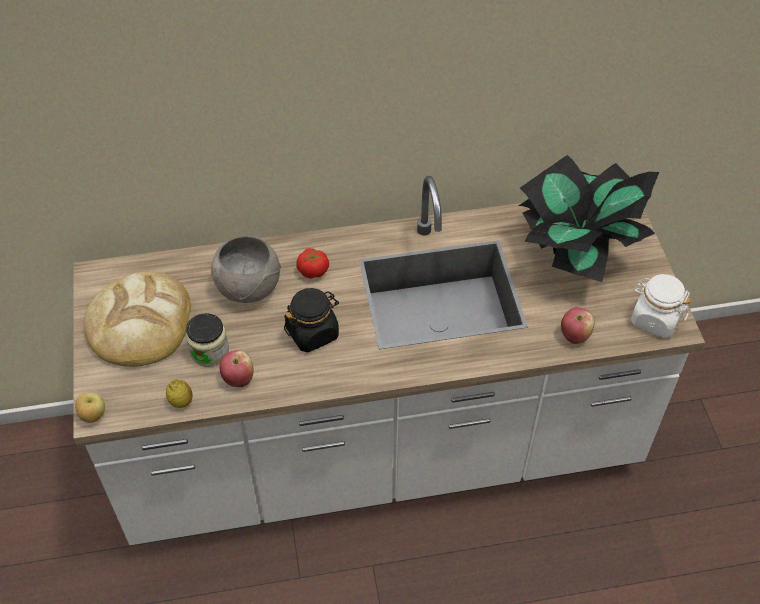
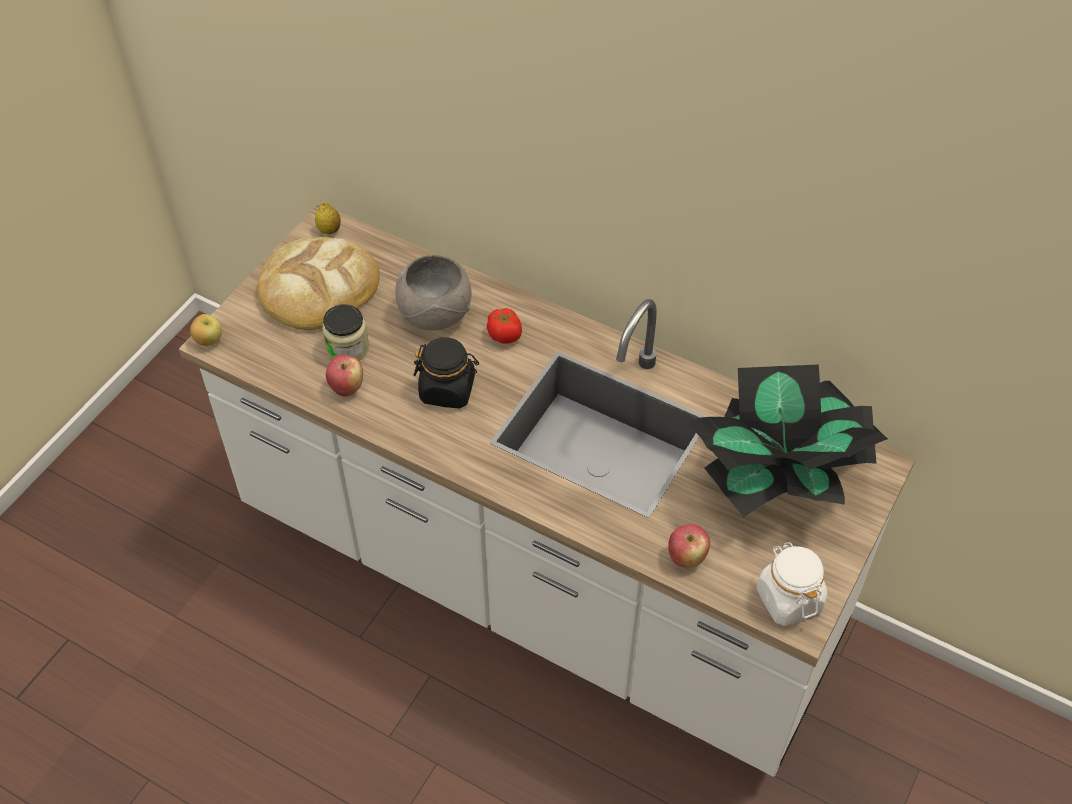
camera: 40 degrees right, 0 degrees up
lemon [166,379,193,408] -> lemon moved to [315,202,341,234]

